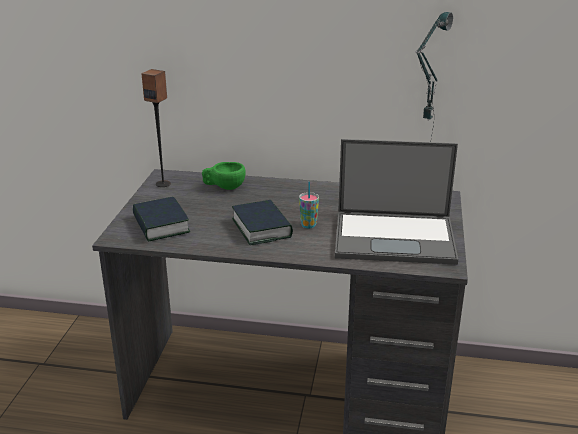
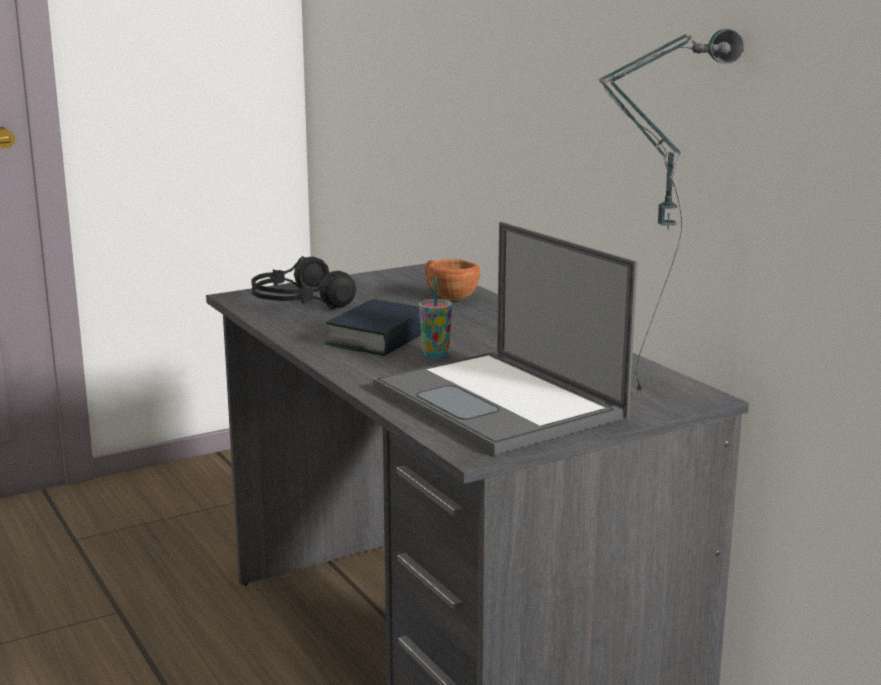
camera: 50 degrees right, 10 degrees down
book [132,197,190,242] -> black headphones [251,256,356,309]
speaker [141,69,171,187] -> none
green cup [202,162,246,190] -> brown cup [425,259,480,301]

